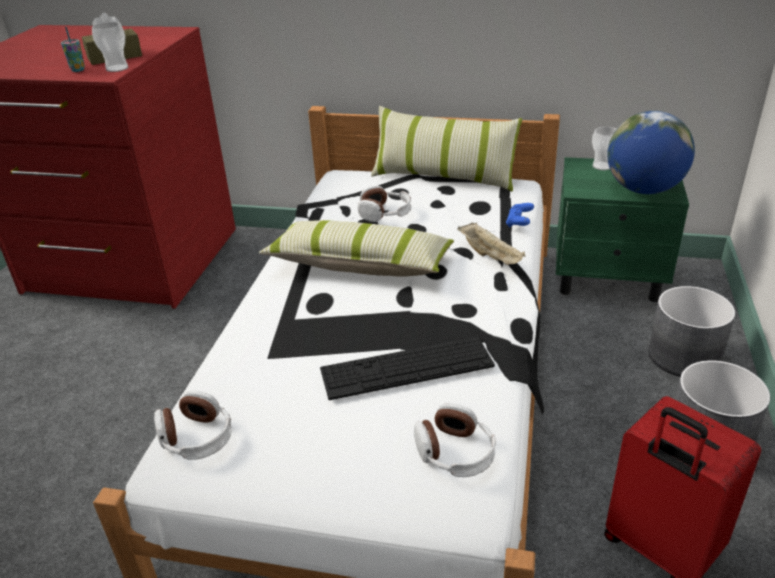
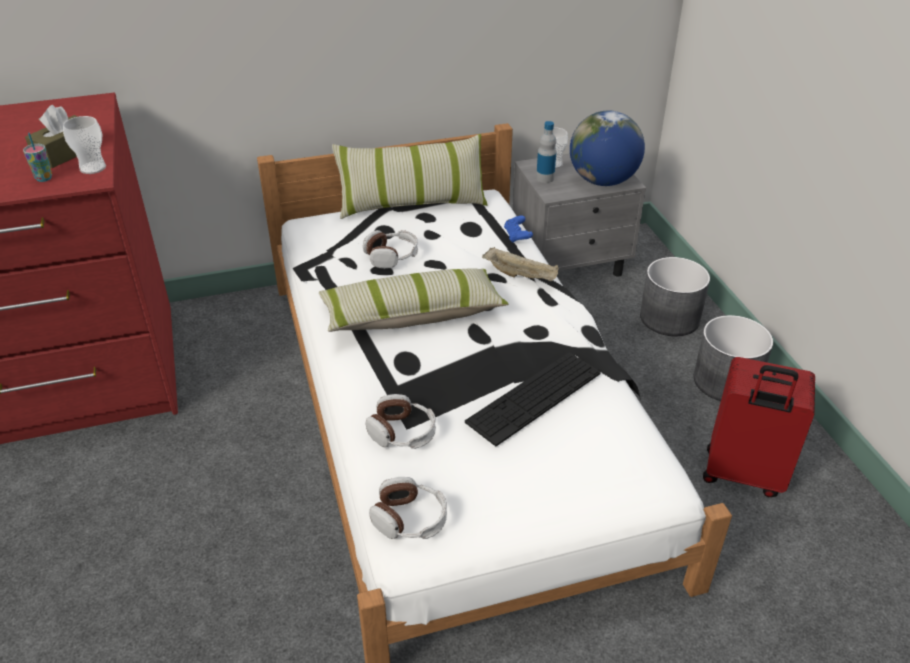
camera: 30 degrees left, 5 degrees up
headphones [414,403,496,477] -> headphones moved to [365,394,436,449]
green nightstand [556,157,689,302] -> grey nightstand [513,154,646,277]
none -> bottle [536,121,556,183]

